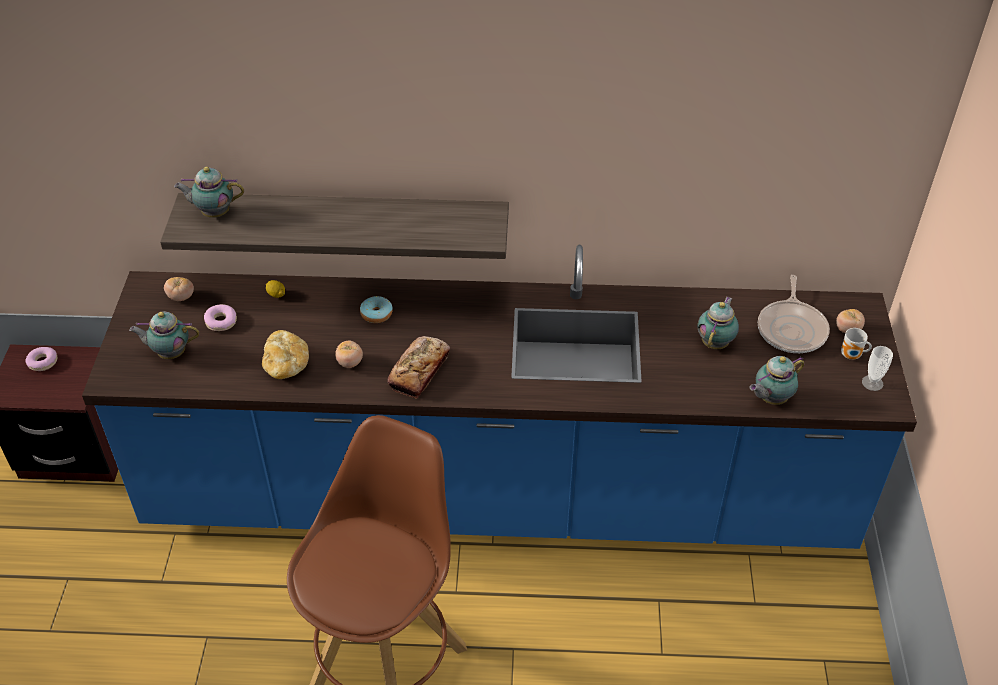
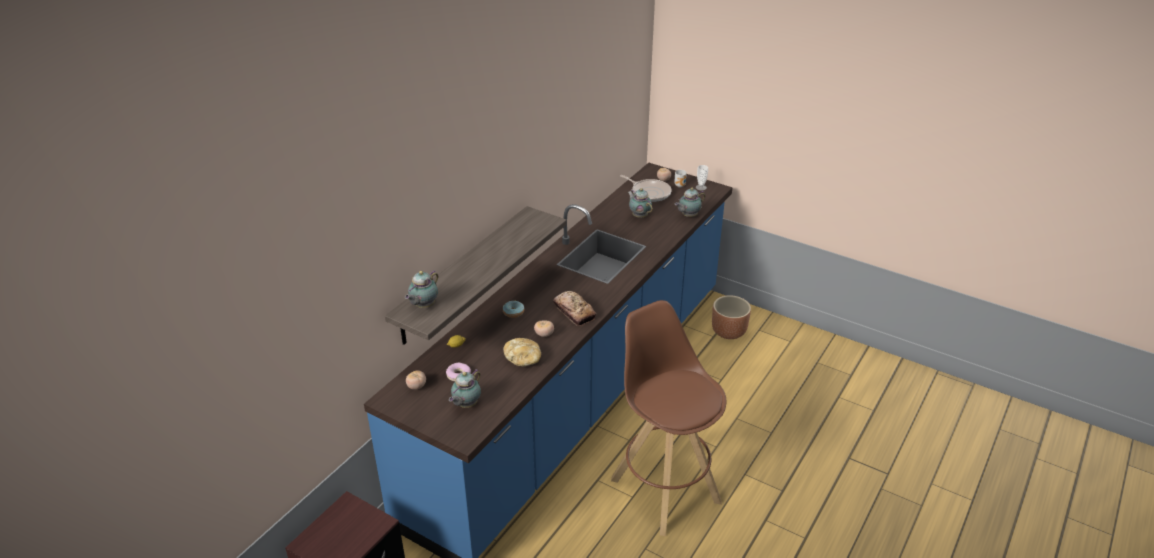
camera: 60 degrees left, 10 degrees down
donut [25,347,57,371] -> none
teapot [749,356,805,405] -> teapot turned 60 degrees clockwise [675,188,706,217]
none -> brown planter [712,295,751,339]

